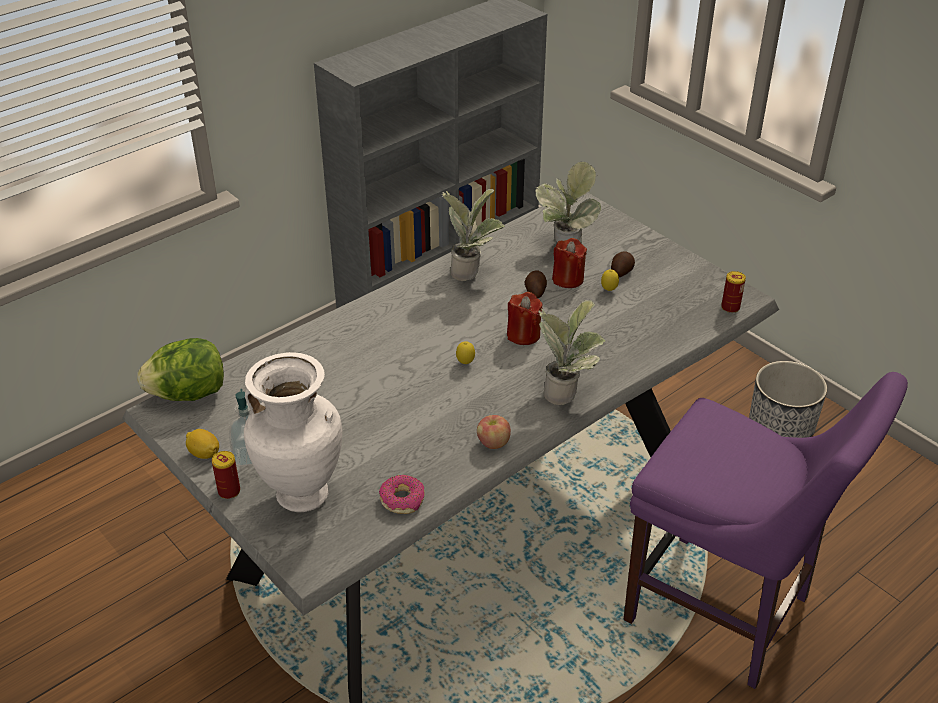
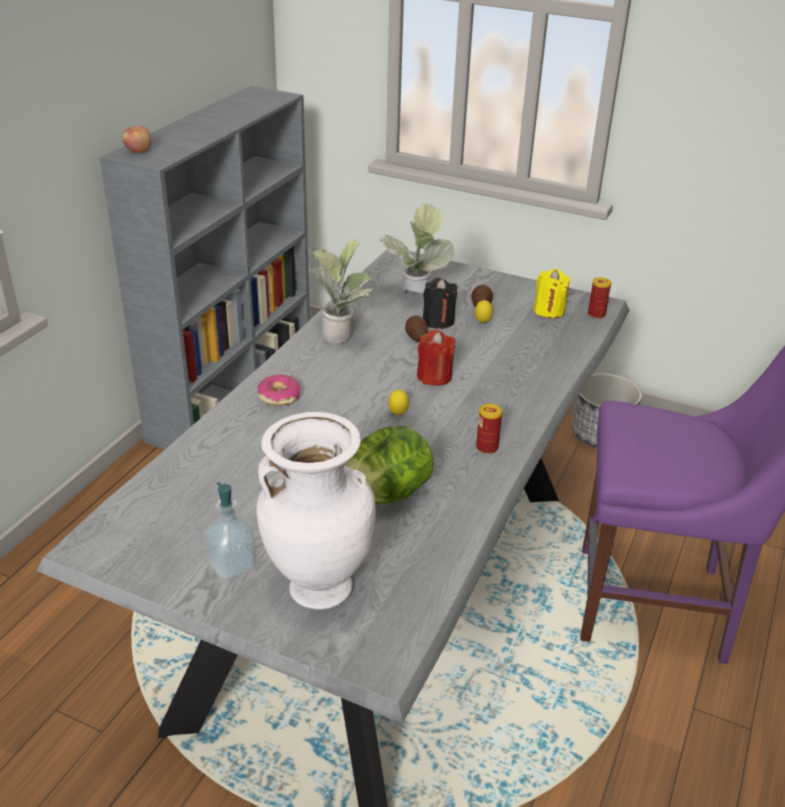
camera: 25 degrees left, 5 degrees down
lettuce [138,338,224,401] -> lettuce moved to [345,426,434,504]
lemon [186,429,219,459] -> none
can [212,451,240,499] -> can moved to [476,404,502,454]
donut [379,475,425,514] -> donut moved to [257,375,300,405]
apple [477,415,511,449] -> apple moved to [122,126,152,153]
potted plant [538,300,606,405] -> none
red candle [552,238,587,288] -> black candle [423,278,458,329]
none -> yellow candle [534,269,571,318]

